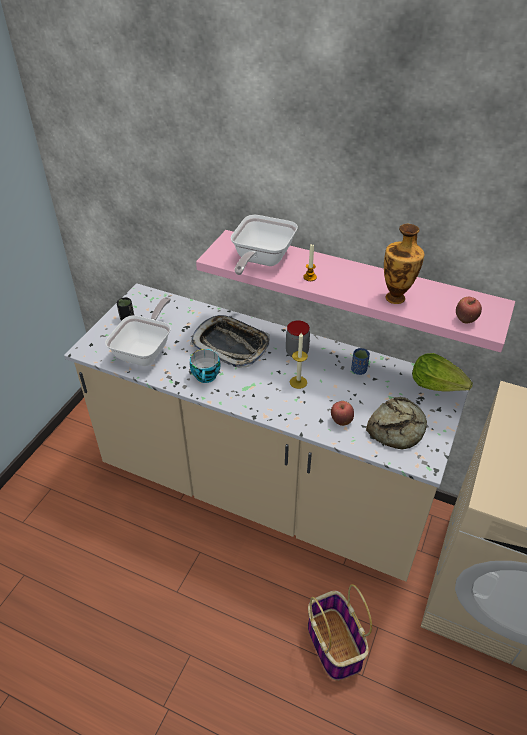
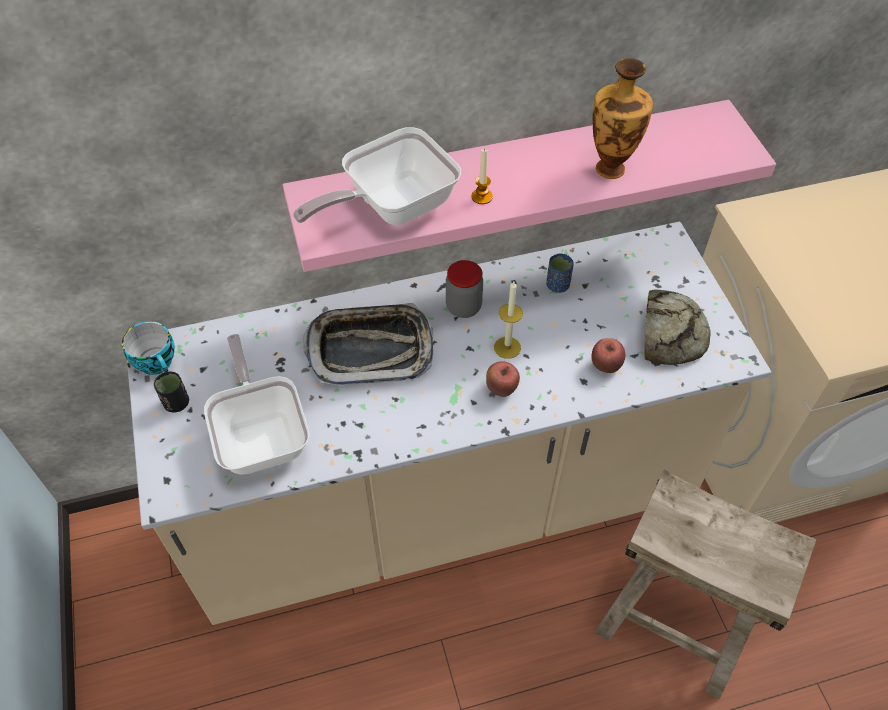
camera: 40 degrees left, 10 degrees up
cup [190,349,220,383] -> cup moved to [122,321,175,375]
frying pan [230,215,298,275] -> frying pan turned 75 degrees clockwise [293,127,461,225]
basket [308,584,372,680] -> beige stool [595,470,816,699]
lettuce [412,353,473,391] -> none
apple [456,297,482,323] -> apple moved to [486,361,520,397]

